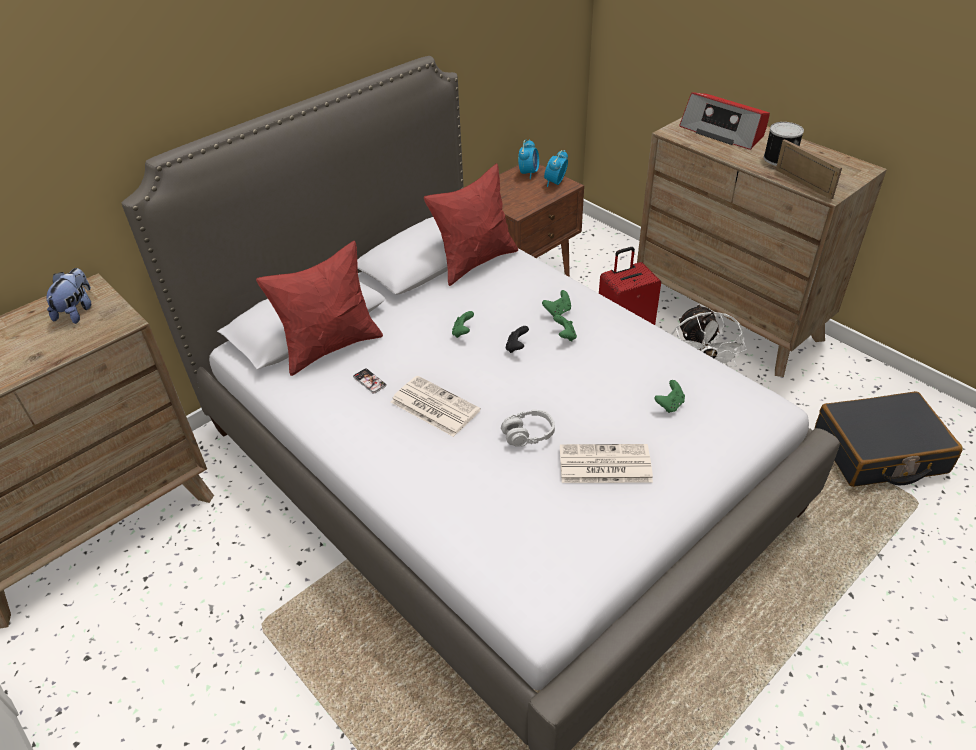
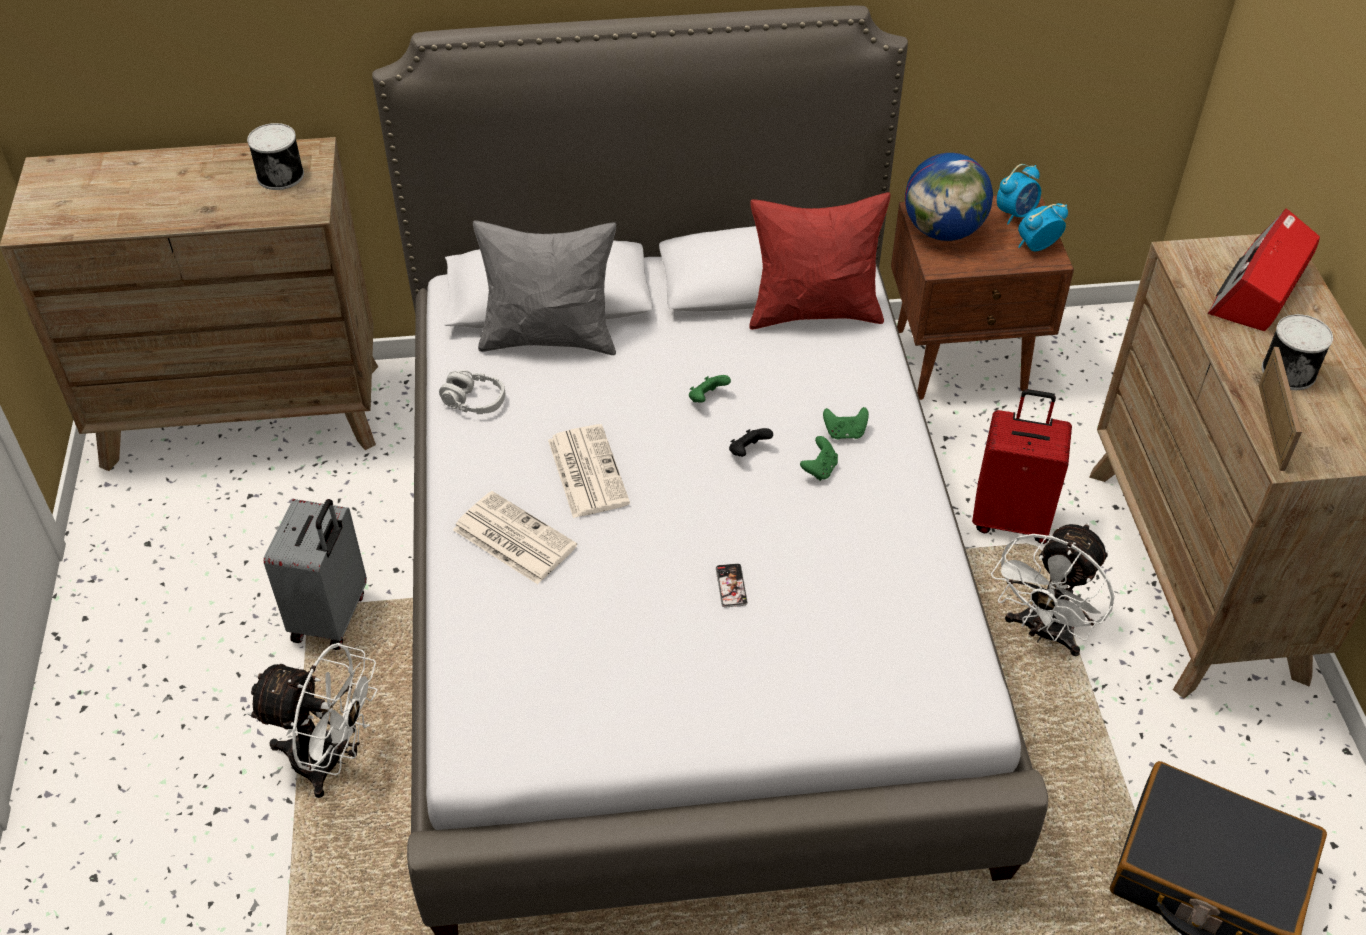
camera: 35 degrees right, 5 degrees up
plush toy [47,268,91,324] -> can [247,123,304,190]
red pillow [256,241,383,376] -> grey pillow [473,220,616,355]
phone [353,368,387,394] -> phone moved to [716,563,748,608]
grey headphones [501,409,555,447] -> grey headphones moved to [439,370,505,414]
newspaper [560,444,653,483] -> newspaper moved to [453,491,577,584]
green game controller [655,380,685,413] -> none
radio [679,92,770,150] -> radio turned 45 degrees clockwise [1208,209,1320,331]
none -> white fan [247,643,378,798]
none -> grey suitcase [264,499,367,650]
none -> globe [905,153,993,241]

